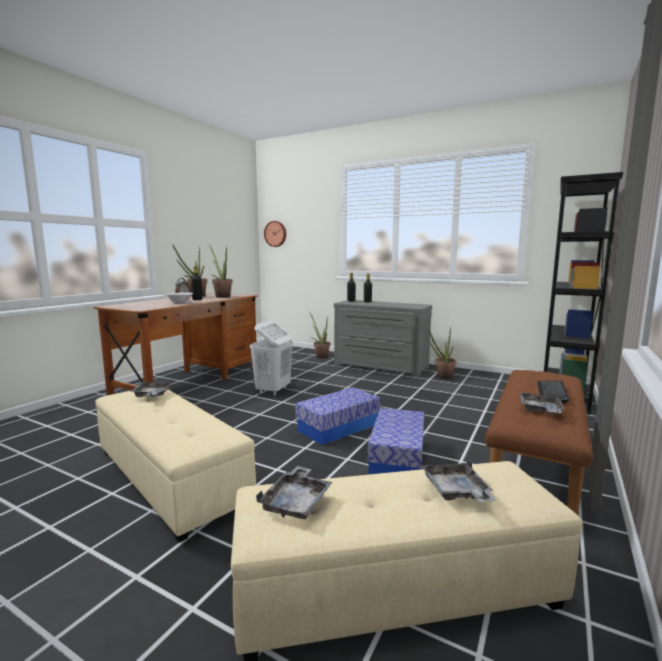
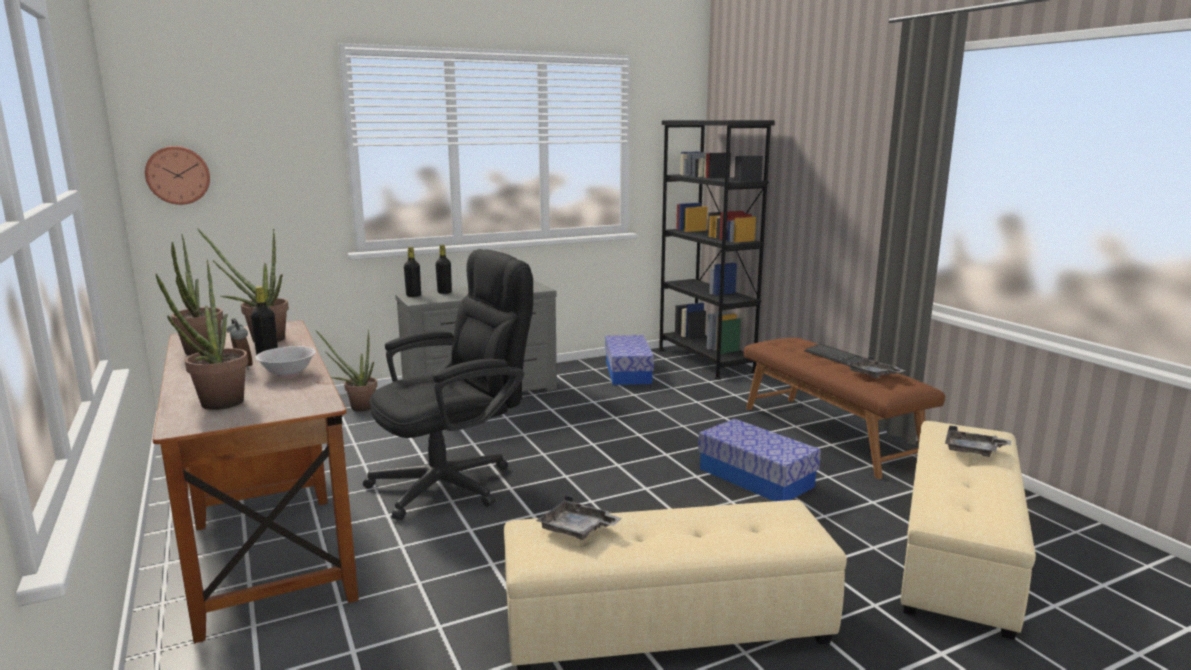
camera: 55 degrees left, 5 degrees up
white laundry basket [250,320,293,396] -> black office chair [363,249,533,520]
grey tray [256,466,332,519] -> none
storage box [295,387,381,445] -> storage box moved to [605,335,654,385]
potted plant [429,326,456,379] -> potted plant moved to [155,260,248,410]

